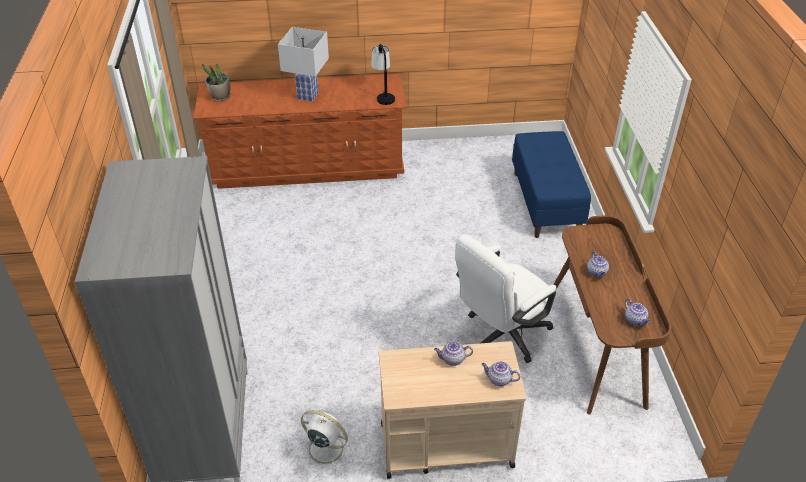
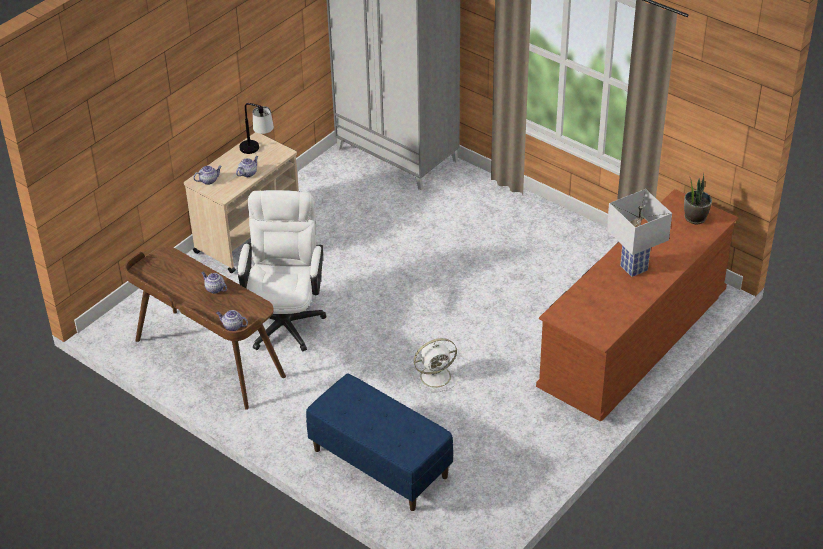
camera: 135 degrees right, 0 degrees up
white fan [299,410,351,468] -> white fan moved to [411,338,459,392]
table lamp [371,44,395,105] -> table lamp moved to [239,103,274,154]
teapot [625,298,650,327] -> teapot moved to [216,310,248,331]

